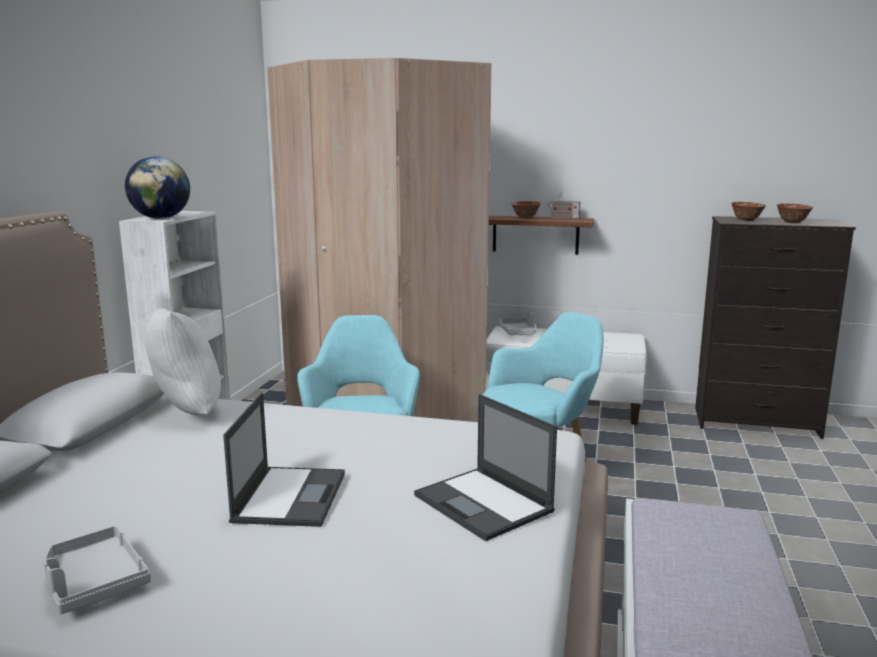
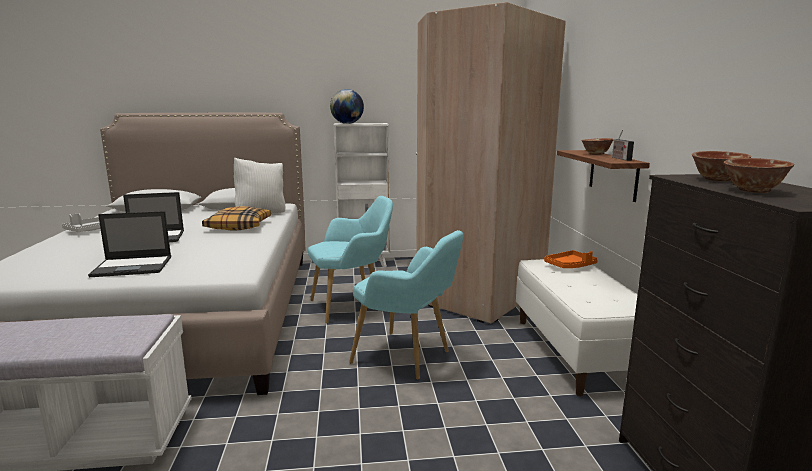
camera: 70 degrees right, 0 degrees up
laptop [414,394,557,541] -> laptop turned 135 degrees counterclockwise [88,211,171,277]
grey tray [498,312,536,335] -> orange tray [544,250,598,268]
none -> pillow [202,206,271,231]

